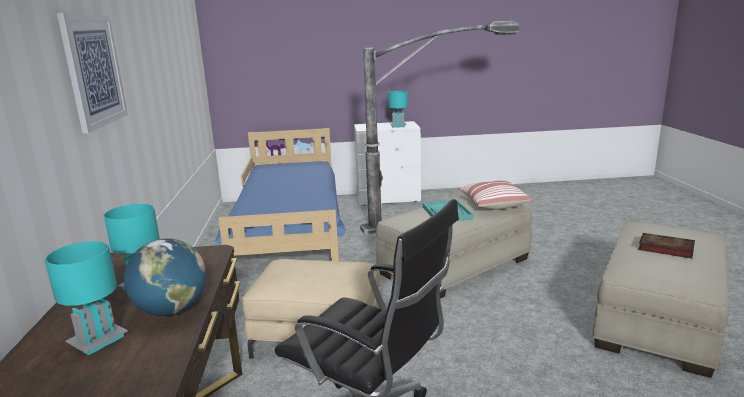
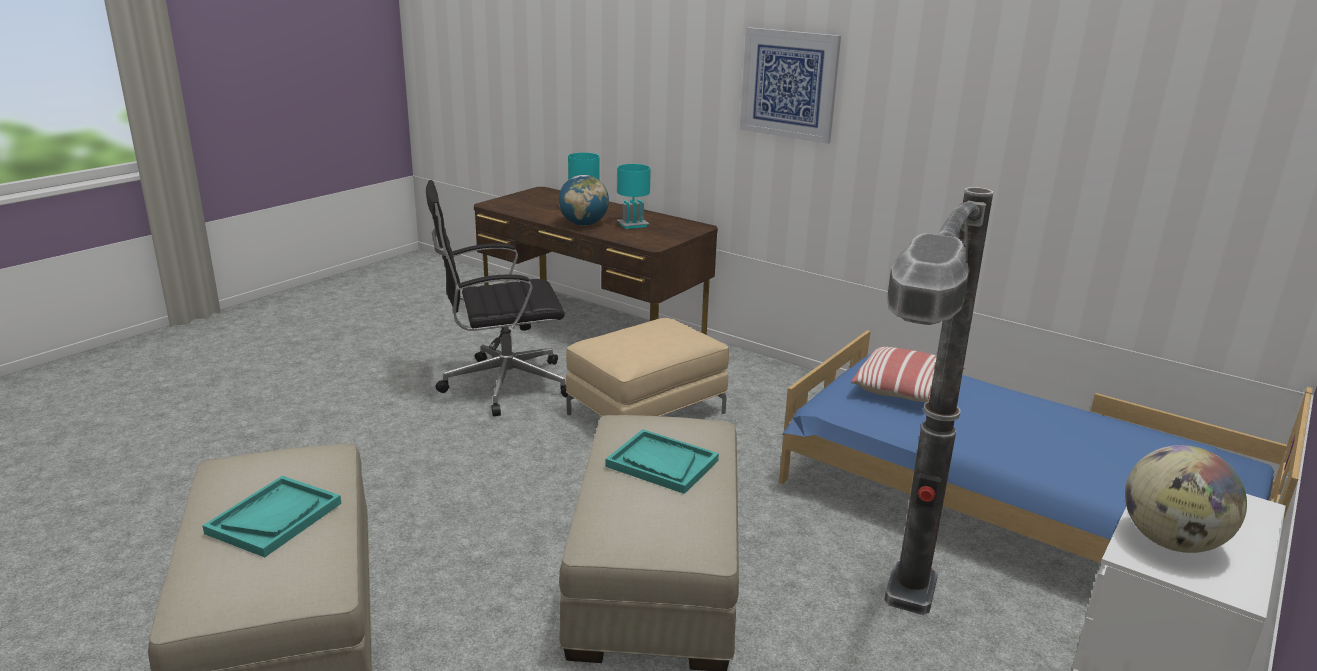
camera: 130 degrees right, 5 degrees up
turquoise table lamp [388,91,408,128] -> globe [1125,445,1247,553]
pillow [458,180,533,210] -> pillow moved to [851,347,965,403]
book [638,233,695,258] -> turquoise tray [202,476,342,557]

